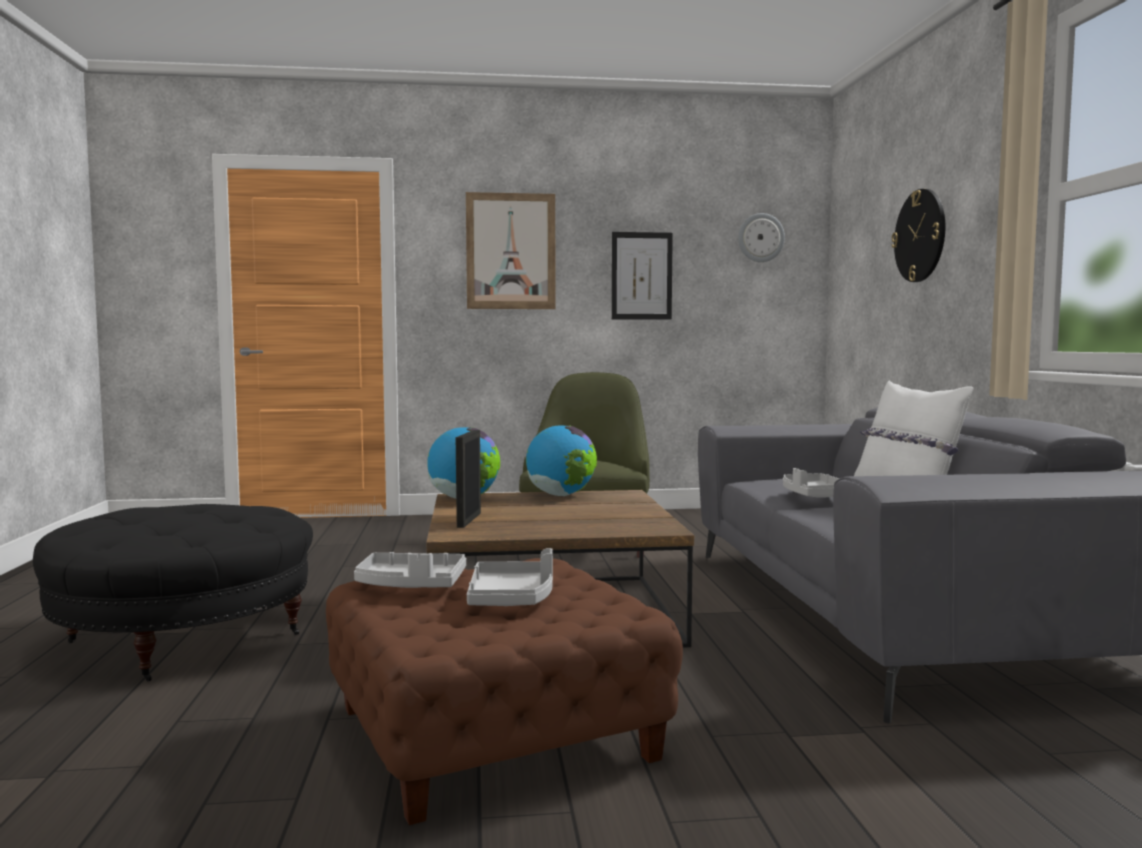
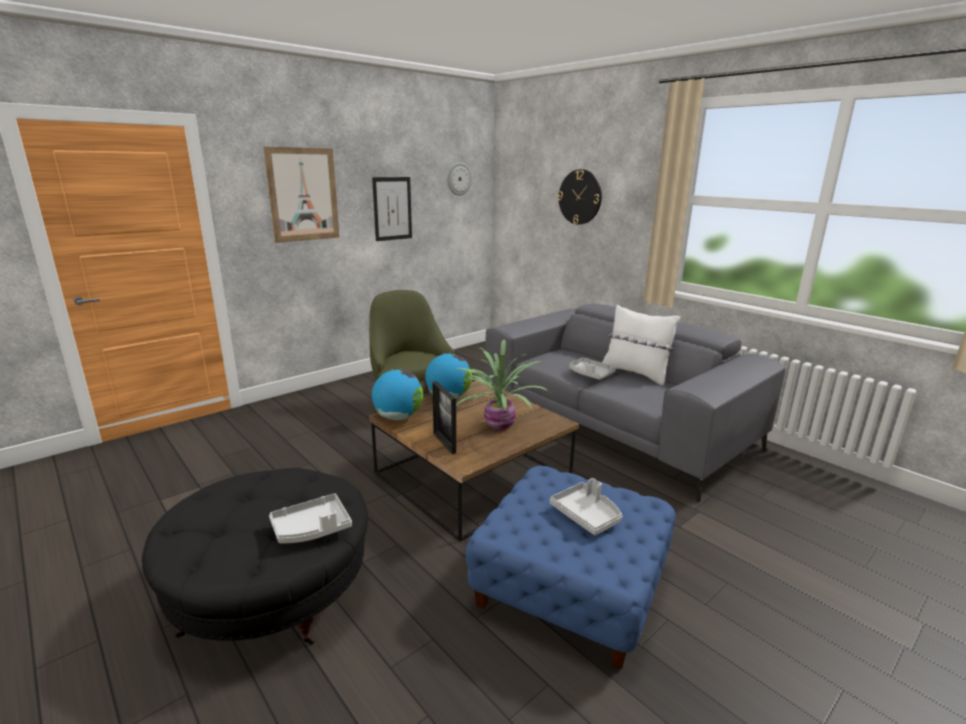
camera: 35 degrees left, 15 degrees up
brown ottoman [326,558,683,825] -> blue ottoman [466,466,676,669]
grey tray [354,552,466,588] -> grey tray moved to [269,493,352,543]
none -> potted plant [456,340,549,430]

